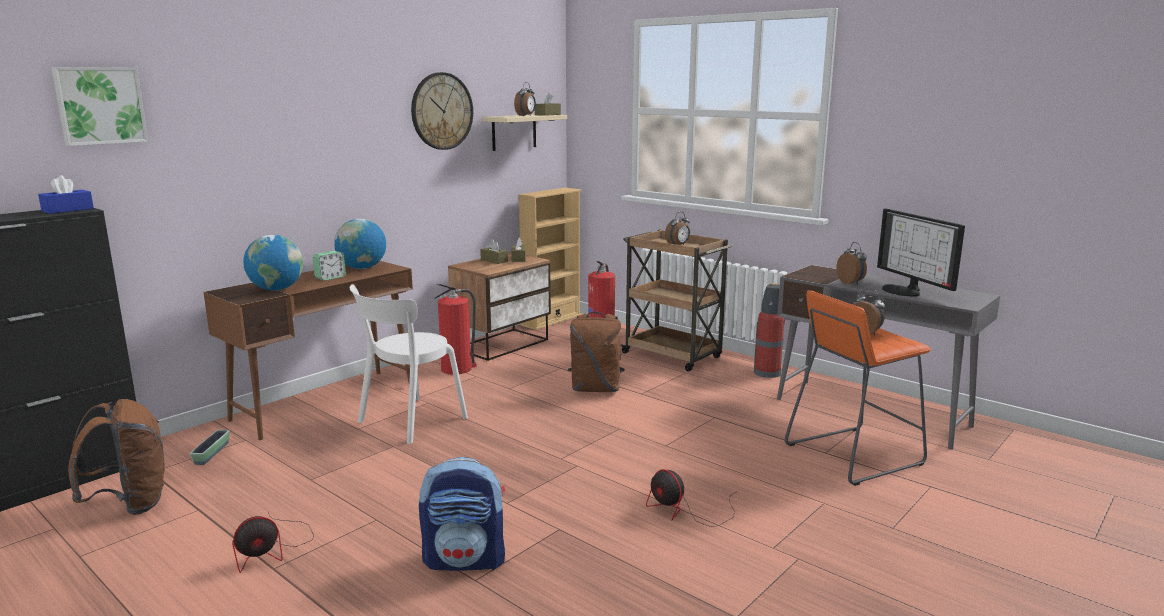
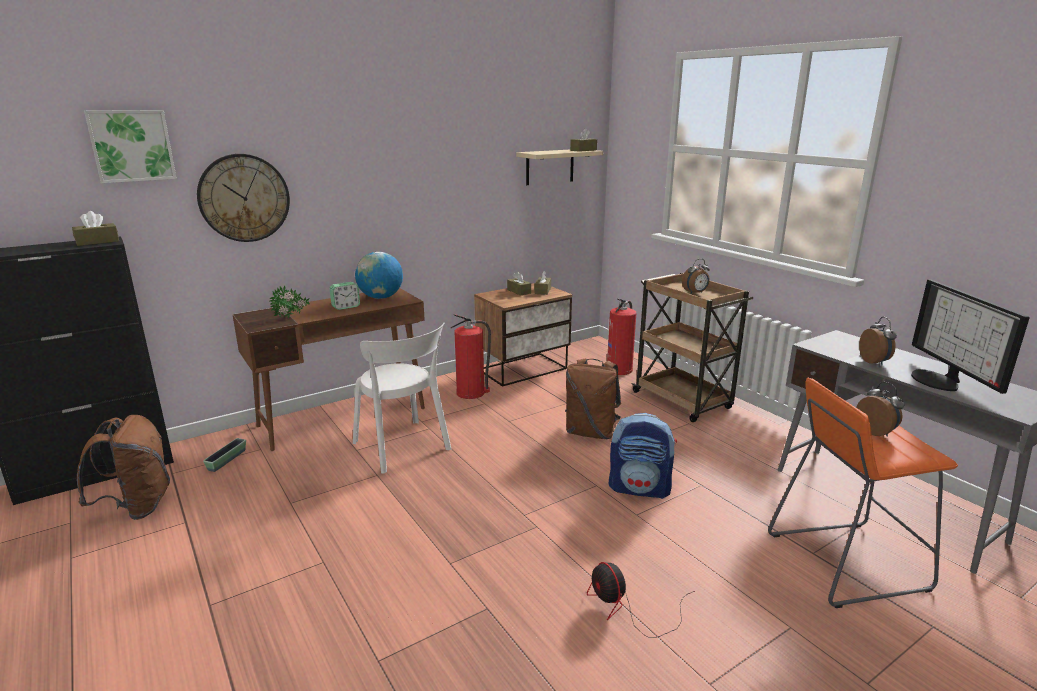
camera: 15 degrees right, 5 degrees up
blue tissue box [38,175,94,214] -> brown tissue box [72,211,119,246]
fan [232,512,314,573] -> none
globe [243,235,303,290] -> potted plant [269,286,310,318]
white chair [350,284,468,444] -> white chair turned 90 degrees counterclockwise [353,323,451,474]
wall clock [411,72,473,150] -> wall clock moved to [197,154,290,242]
backpack [419,457,505,571] -> backpack moved to [609,413,677,499]
alarm clock [514,82,536,116] -> none
beige bookcase [518,188,581,330] -> none
fire extinguisher [754,283,785,378] -> none

